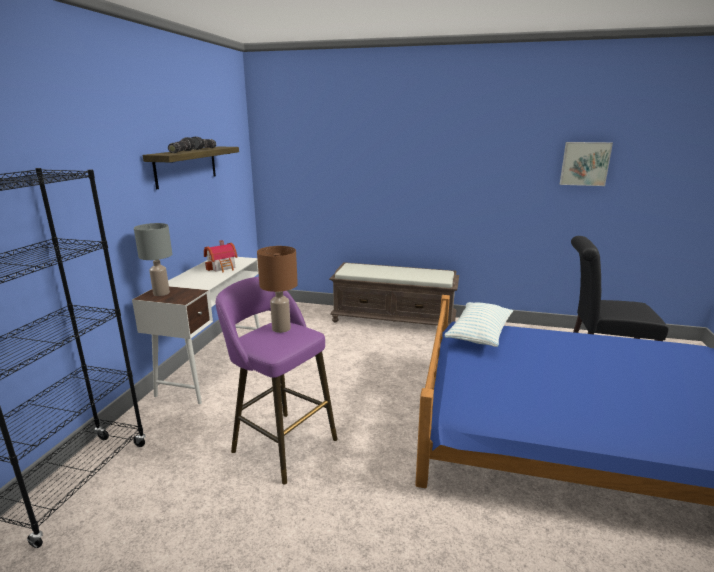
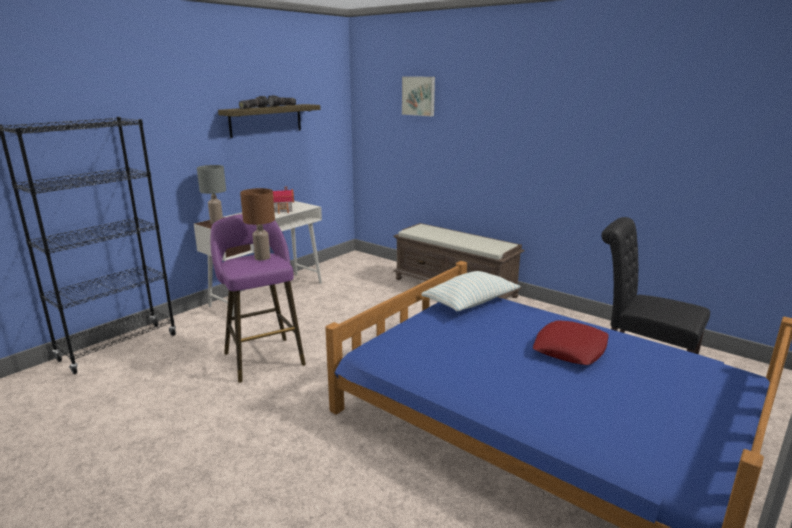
camera: 25 degrees right, 0 degrees up
picture [560,142,613,186] -> picture moved to [402,76,435,117]
none -> red pillow [532,321,609,365]

